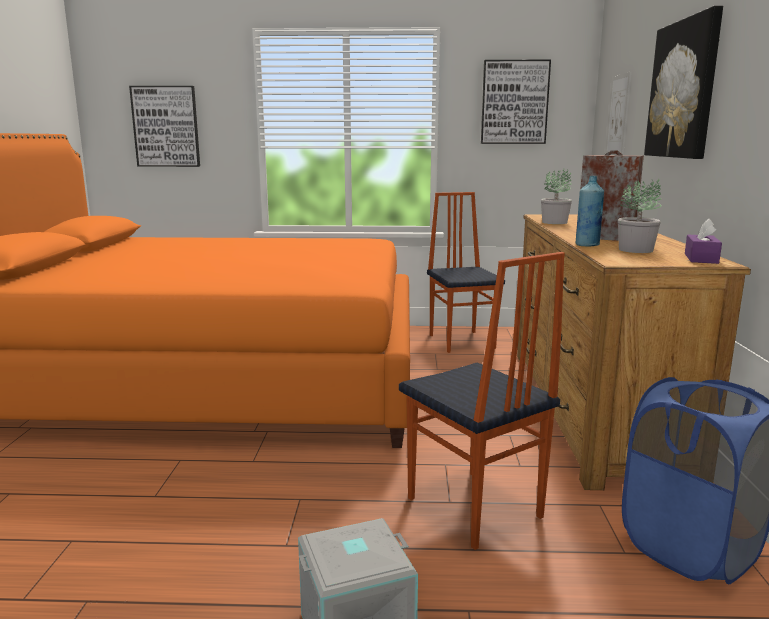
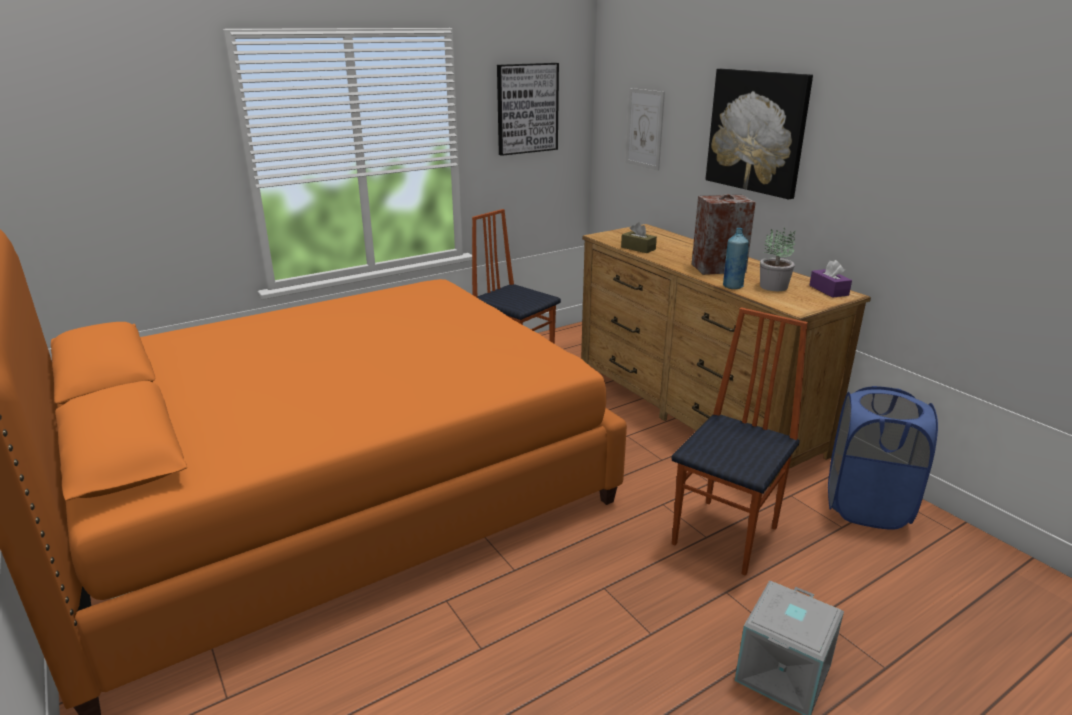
camera: 35 degrees left, 10 degrees up
picture [129,86,200,167] -> none
chair [399,252,565,550] -> chair turned 75 degrees counterclockwise [672,307,808,576]
potted plant [541,169,572,224] -> brown tissue box [621,223,657,253]

